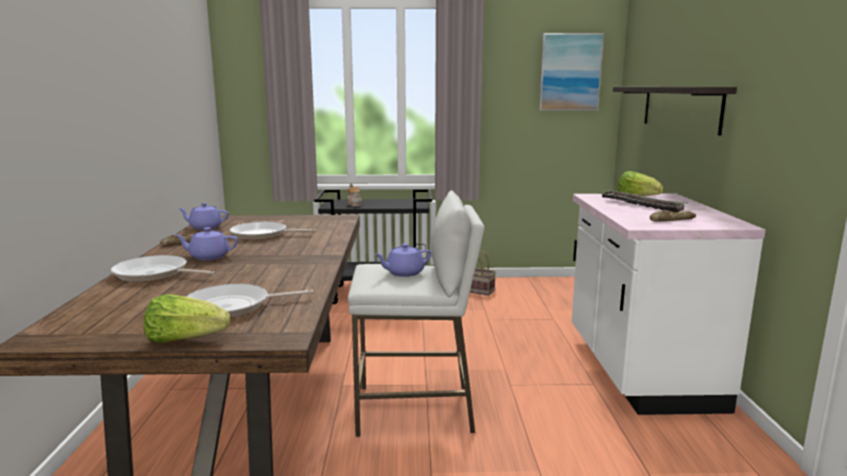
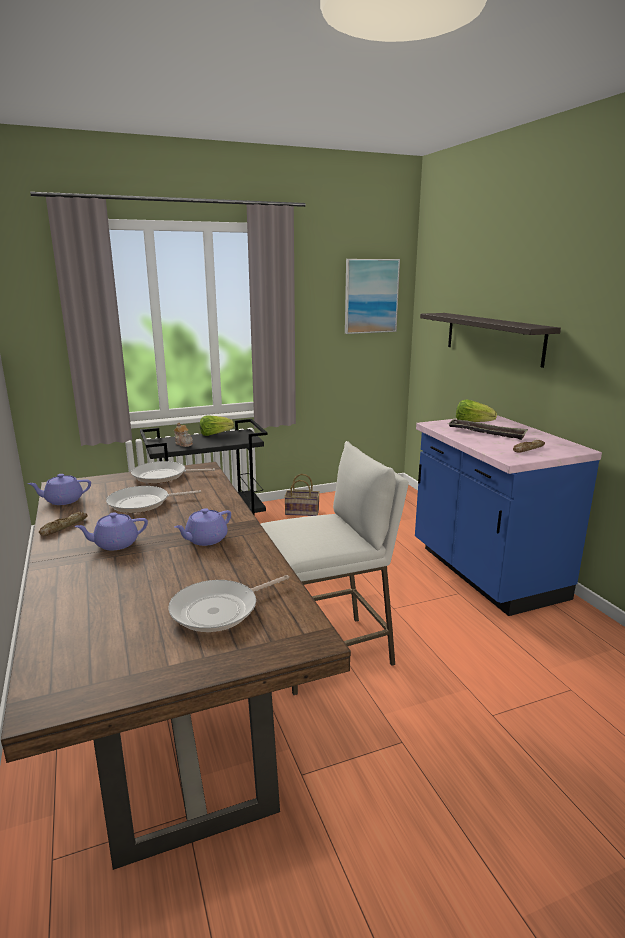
camera: 20 degrees left, 5 degrees up
frying pan [111,255,216,282] -> frying pan moved to [131,461,215,483]
lettuce [144,294,230,343] -> lettuce moved to [200,415,234,436]
purple teapot [374,243,431,277] -> purple teapot moved to [175,508,231,546]
white counter [572,193,766,415] -> blue counter [415,415,602,616]

